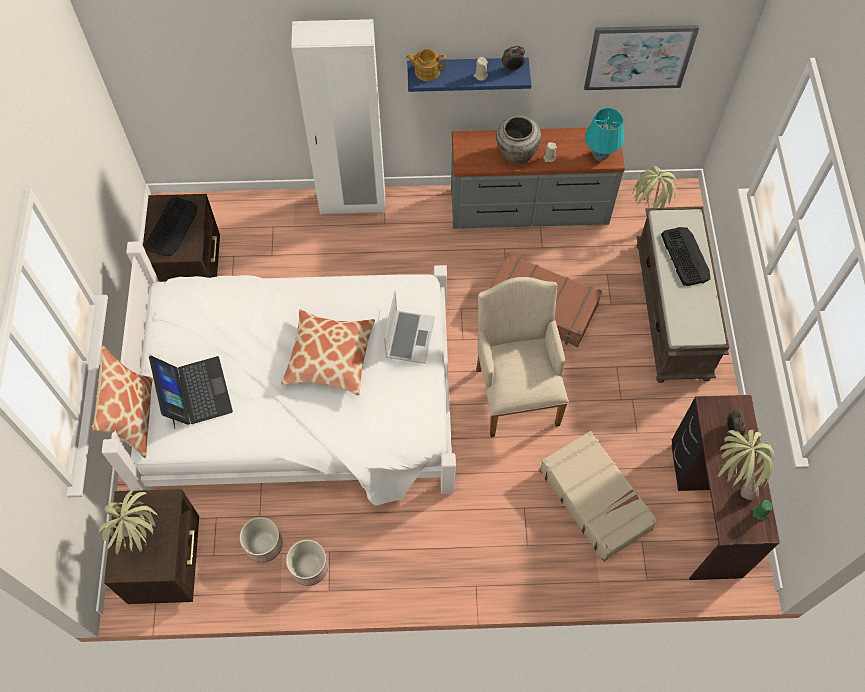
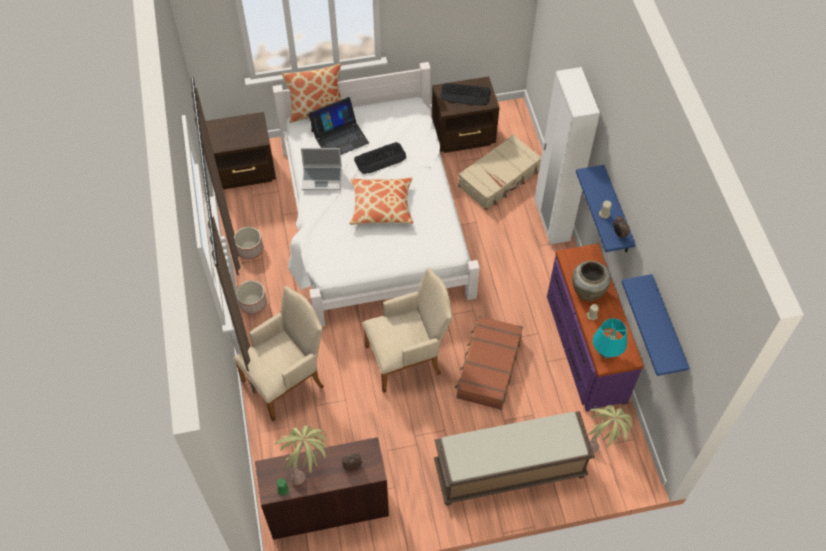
camera: 80 degrees right, 5 degrees down
potted plant [99,488,158,554] -> none
planter [240,517,283,563] -> planter moved to [237,281,267,314]
laptop [384,291,435,364] -> laptop moved to [301,148,342,190]
teapot [406,49,447,81] -> none
grey dresser [451,127,625,229] -> purple dresser [547,243,644,412]
beige suitcase [539,431,658,561] -> beige suitcase moved to [458,134,541,210]
picture [584,25,699,90] -> blue shelf [622,274,690,376]
keyboard [661,227,711,286] -> keyboard moved to [354,142,406,174]
none -> beige armchair [233,286,324,421]

